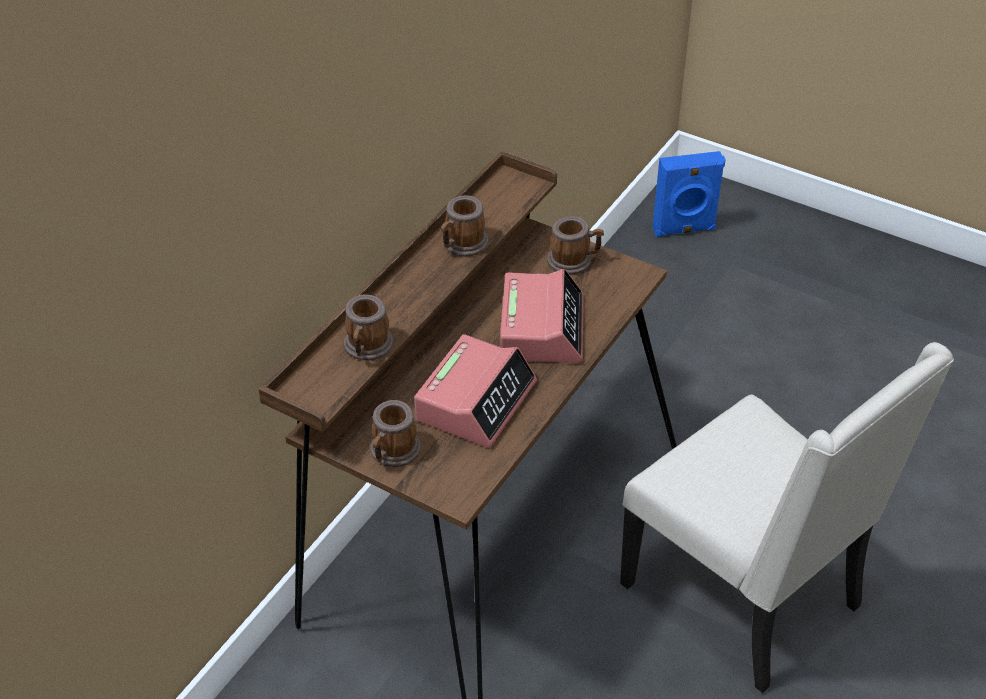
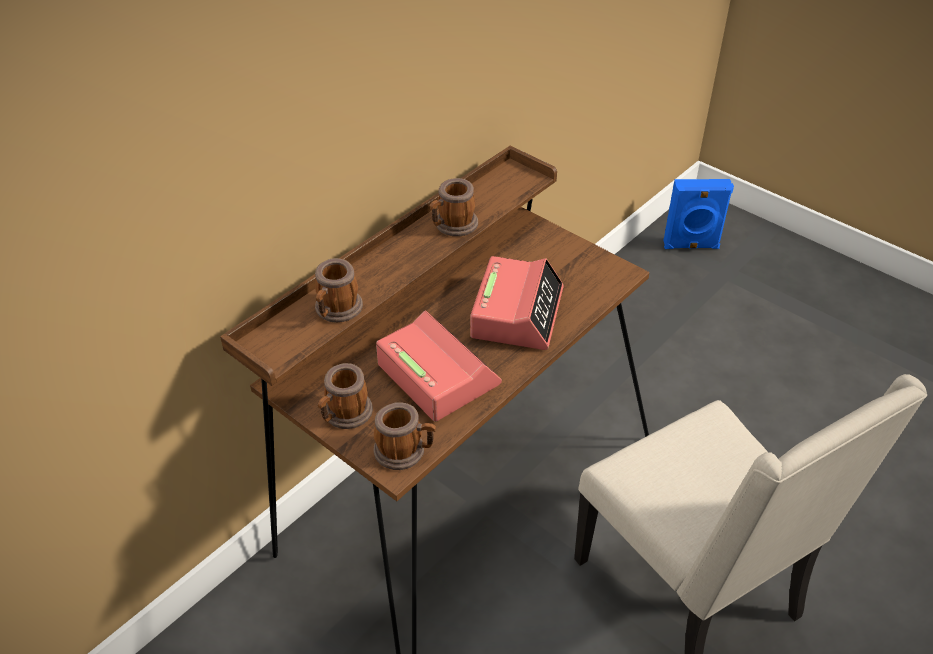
camera: 10 degrees right, 0 degrees up
alarm clock [414,334,537,448] -> alarm clock turned 75 degrees counterclockwise [376,310,502,421]
mug [547,217,604,275] -> mug moved to [373,402,436,470]

